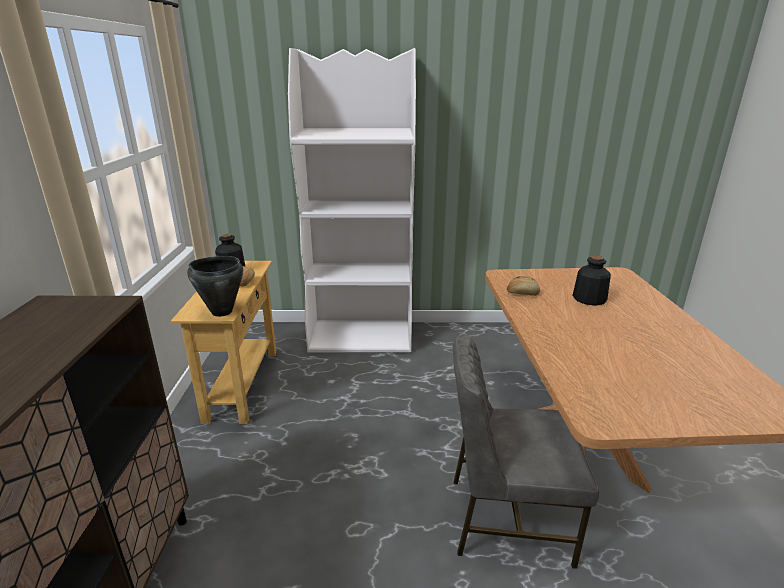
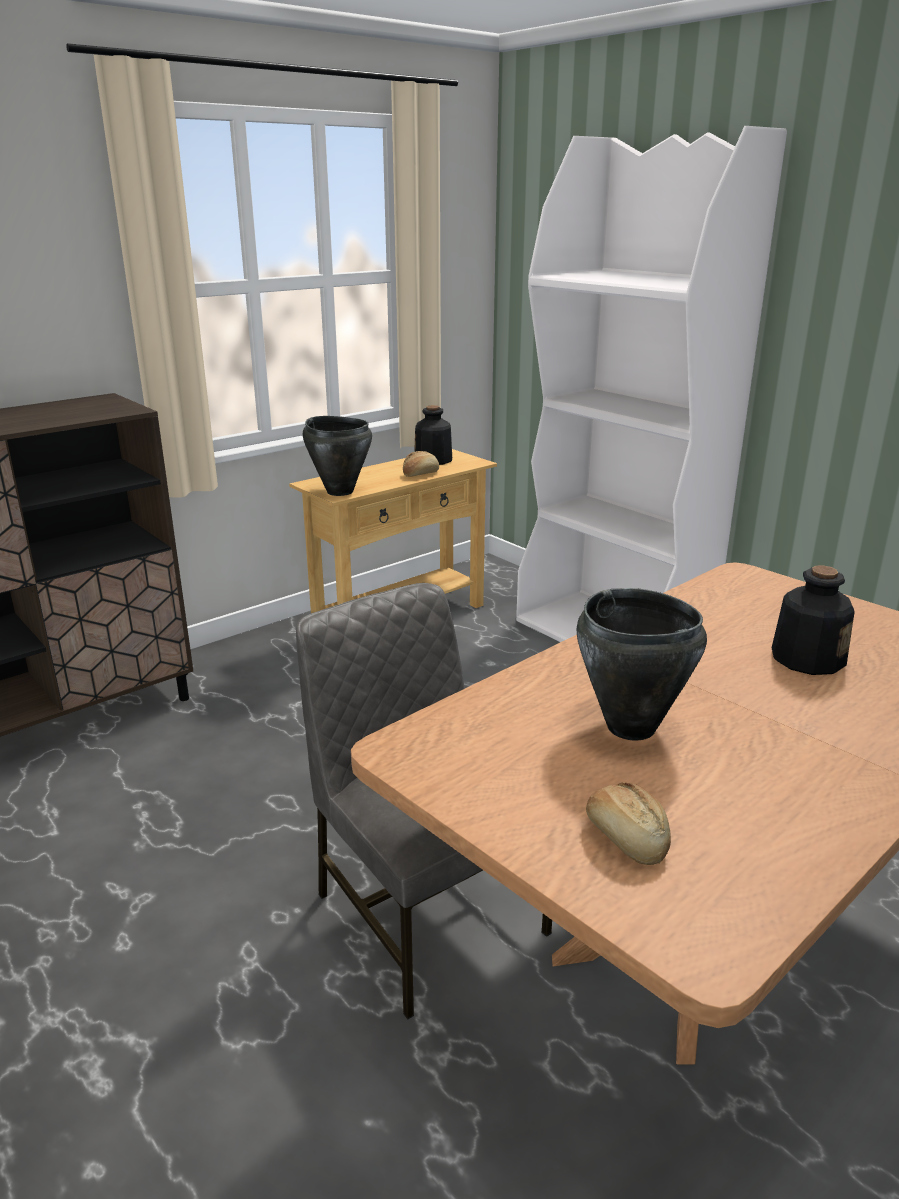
camera: 50 degrees right, 0 degrees up
bread [507,276,540,296] -> bread moved to [586,782,671,865]
none -> black cooking pot [577,588,707,740]

